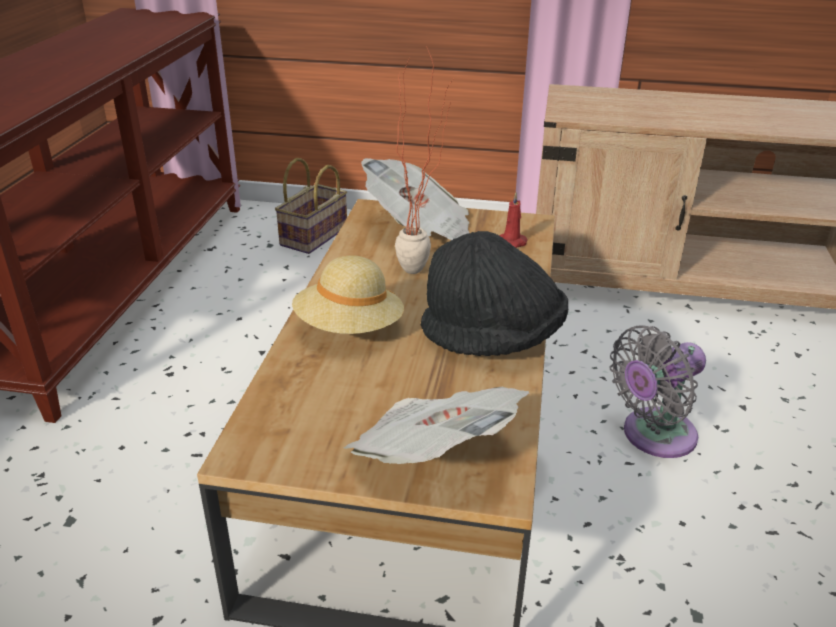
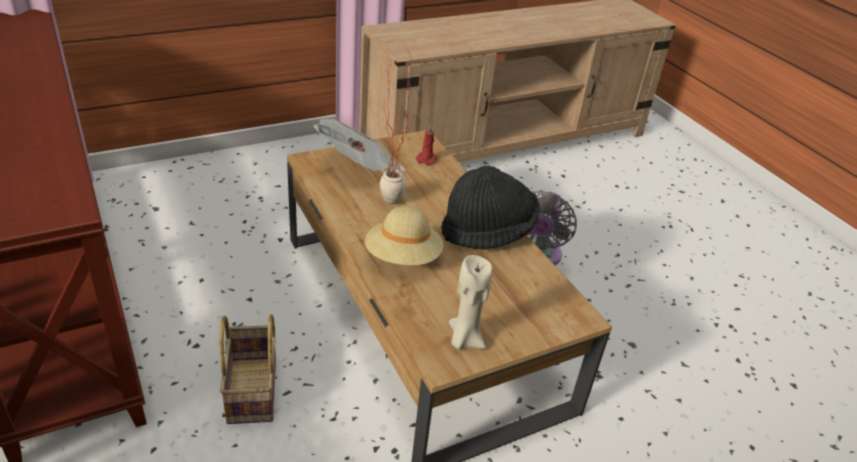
camera: 40 degrees left, 5 degrees up
basket [275,158,347,254] -> basket moved to [219,314,276,424]
newspaper [344,387,529,464] -> none
none -> beige candle [449,255,492,349]

